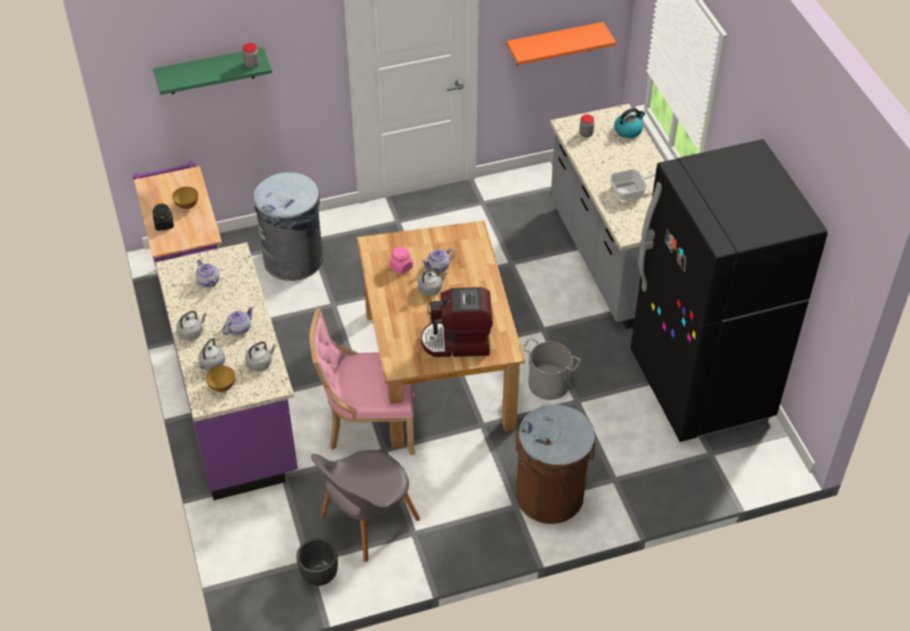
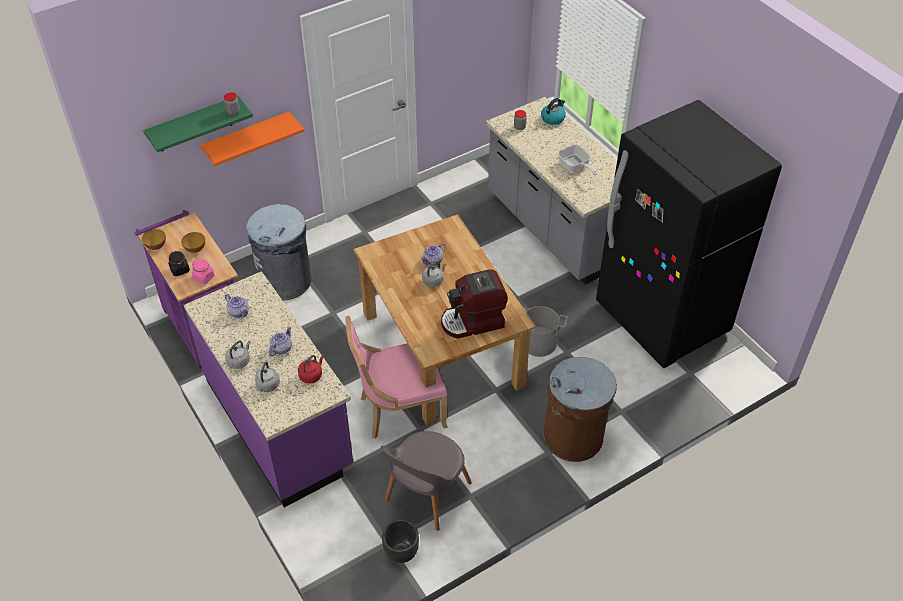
camera: 15 degrees left, 0 degrees up
bowl [206,366,235,392] -> bowl moved to [142,229,166,250]
grey kettle [245,341,276,371] -> red kettle [298,355,324,384]
pink jar [390,246,413,274] -> pink jar moved to [192,259,214,284]
orange shelf [506,22,616,65] -> orange shelf moved to [200,112,304,166]
frying pan [610,169,656,201] -> frying pan turned 90 degrees clockwise [557,144,597,175]

